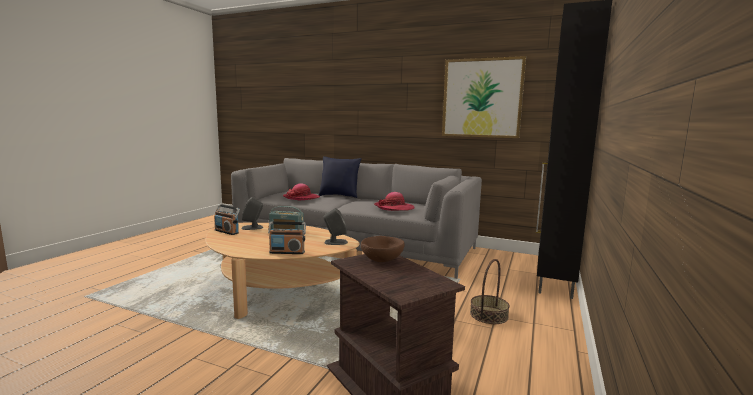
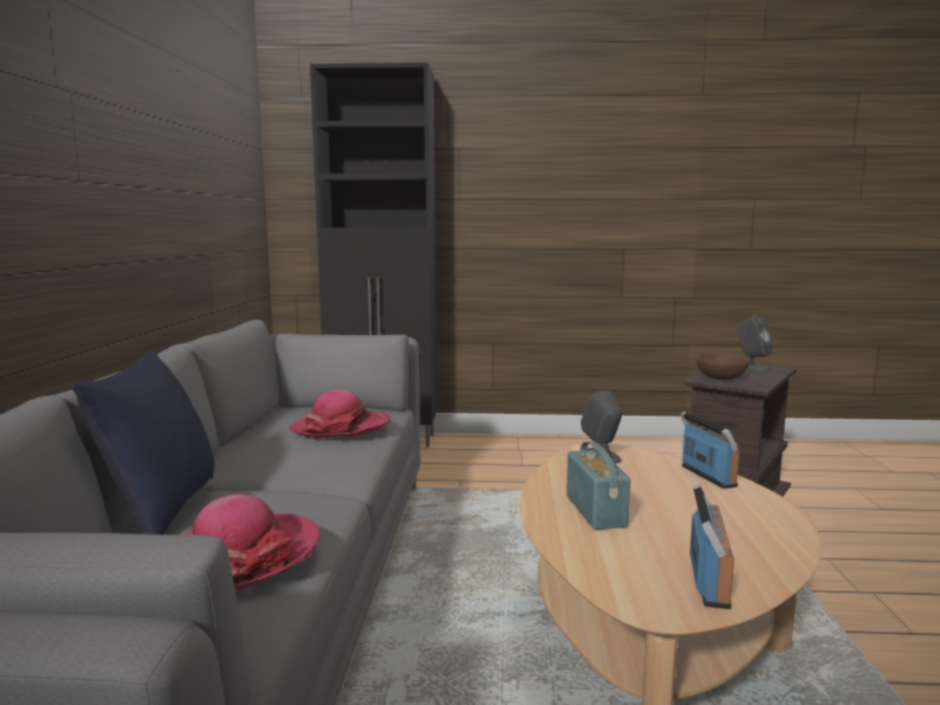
camera: 110 degrees left, 0 degrees up
grey speaker [241,197,263,230] -> grey speaker moved to [737,315,773,371]
picture [442,56,526,138] -> none
basket [470,259,510,324] -> none

